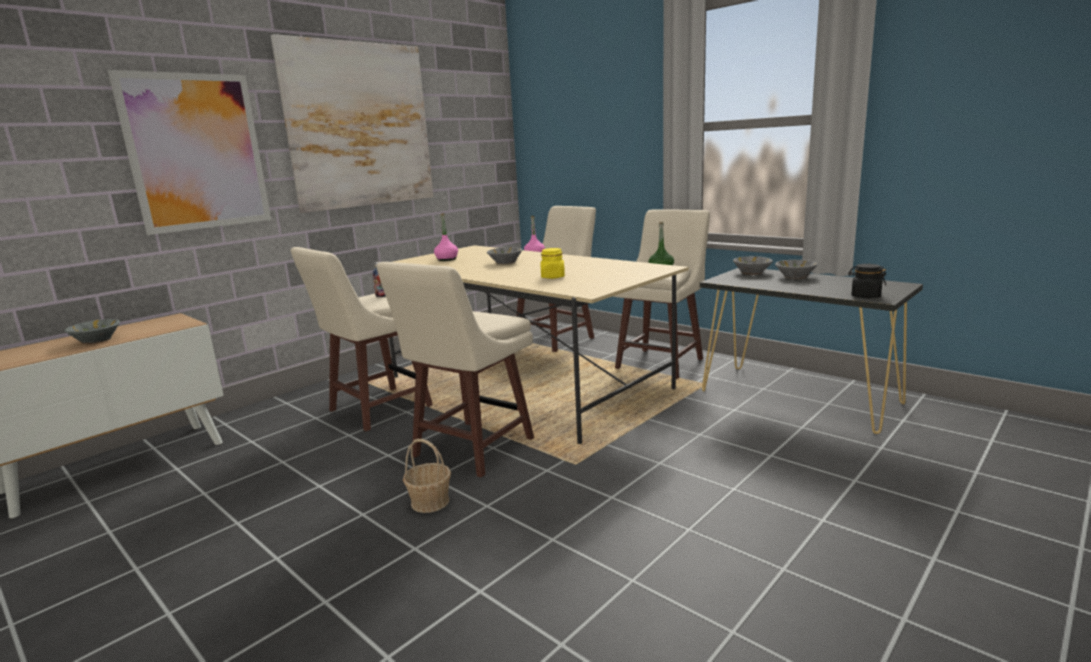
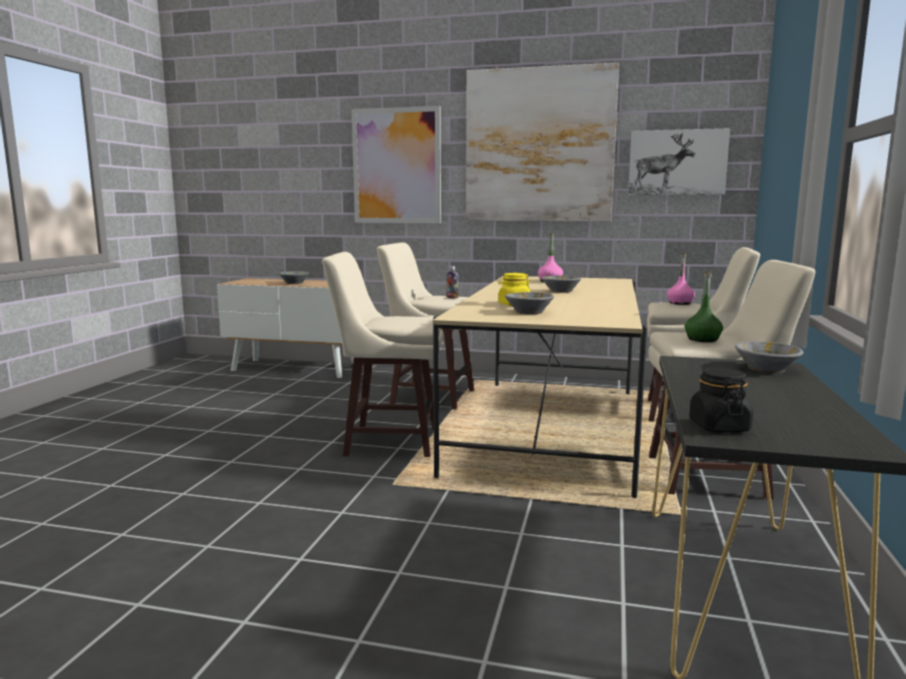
camera: 60 degrees right, 5 degrees down
basket [403,439,451,513] -> none
grey bowl [775,260,818,279] -> grey bowl moved to [505,292,554,315]
none -> picture [628,128,730,195]

